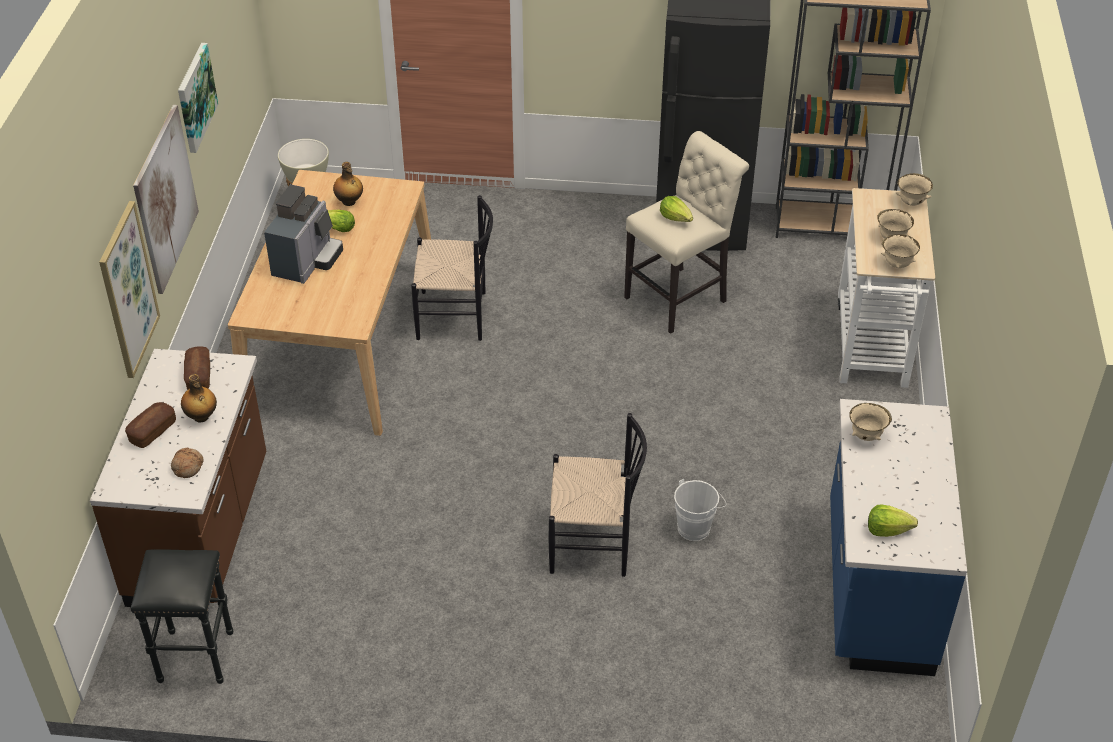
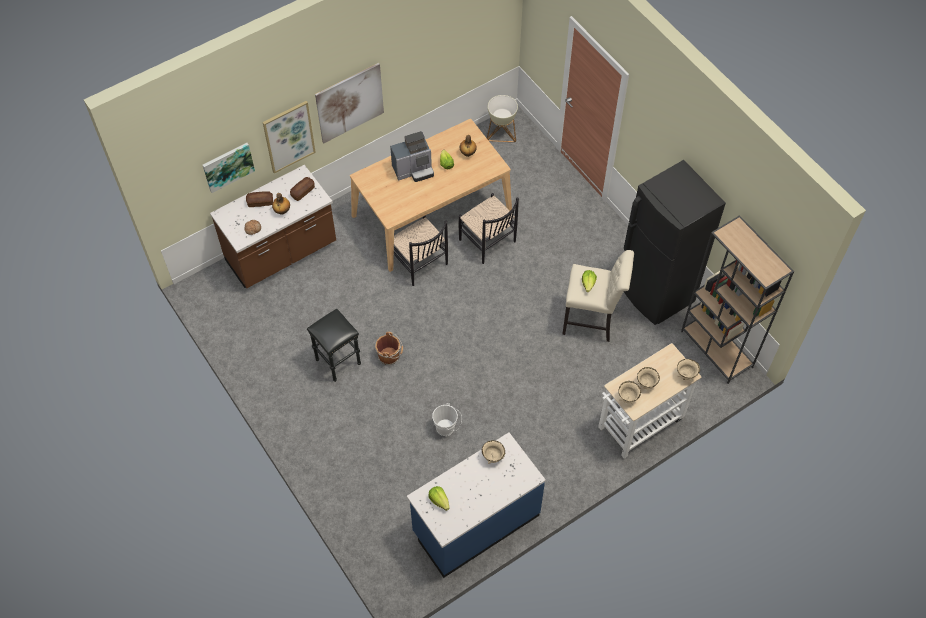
camera: 50 degrees right, 15 degrees up
black stool [131,549,233,684] -> black stool moved to [307,308,361,382]
picture [178,43,218,153] -> picture moved to [203,143,255,193]
black chair [549,413,647,577] -> black chair moved to [394,216,448,286]
none -> brown bucket [375,332,403,365]

